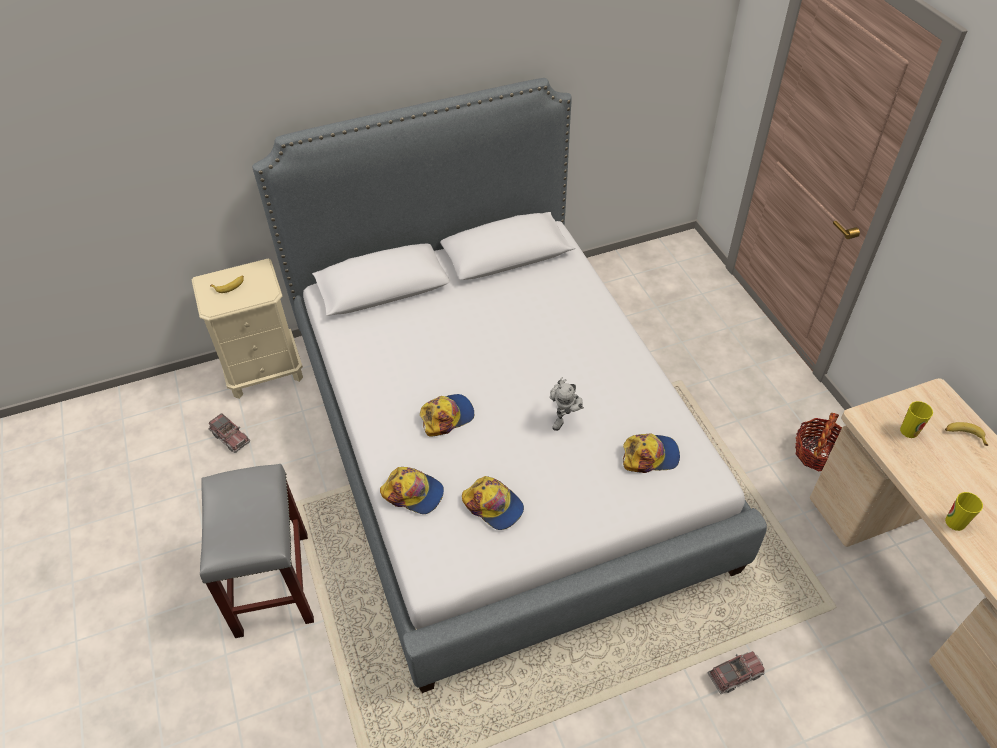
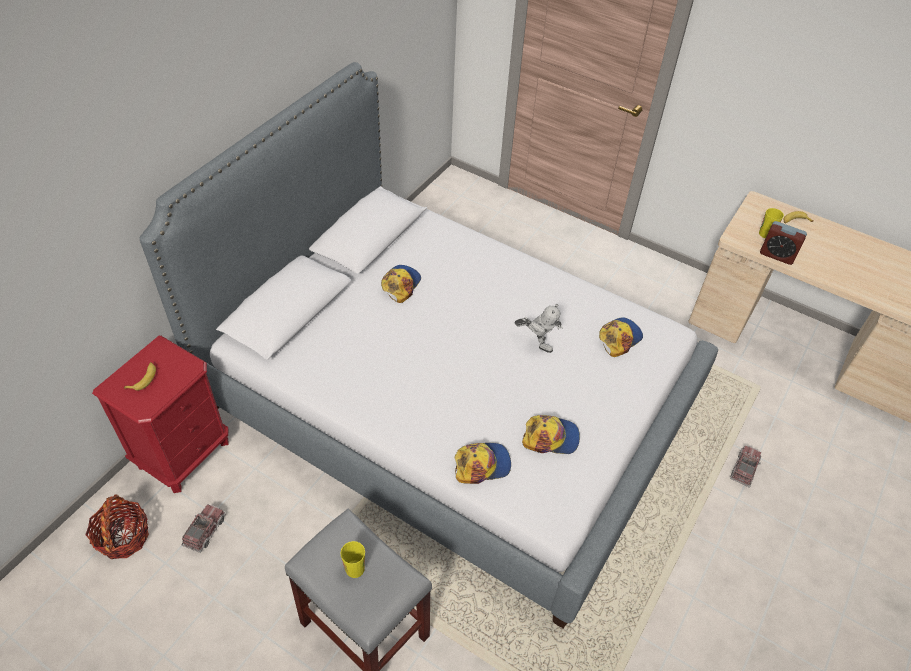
camera: 40 degrees left, 0 degrees up
beige nightstand [192,258,303,399] -> red nightstand [92,335,228,493]
toy truck [209,413,250,453] -> toy truck turned 75 degrees counterclockwise [181,504,226,553]
cap [420,394,474,437] -> cap moved to [381,265,421,303]
toy robot [550,377,584,431] -> toy robot turned 45 degrees counterclockwise [515,304,563,353]
basket [795,413,842,471] -> basket moved to [85,494,149,559]
cup [945,492,983,531] -> cup moved to [340,541,365,578]
none -> alarm clock [760,221,807,265]

